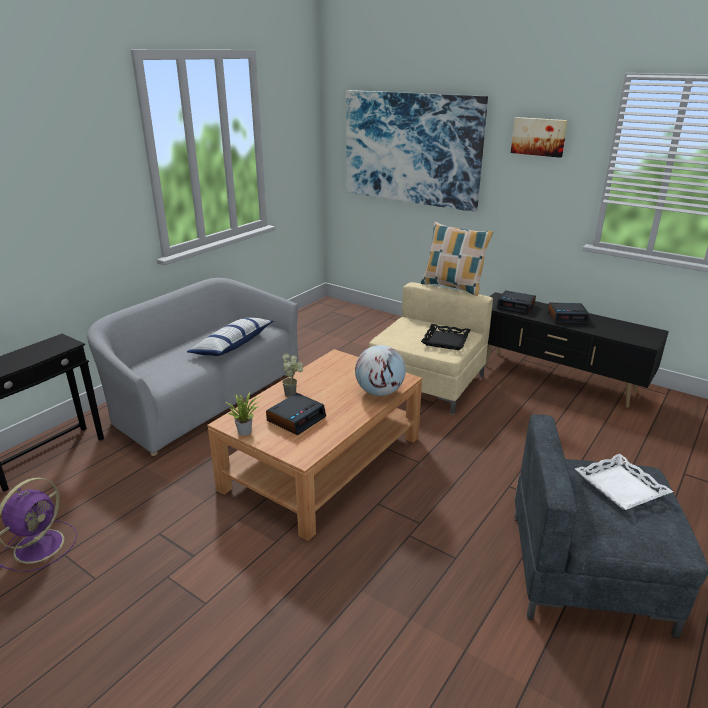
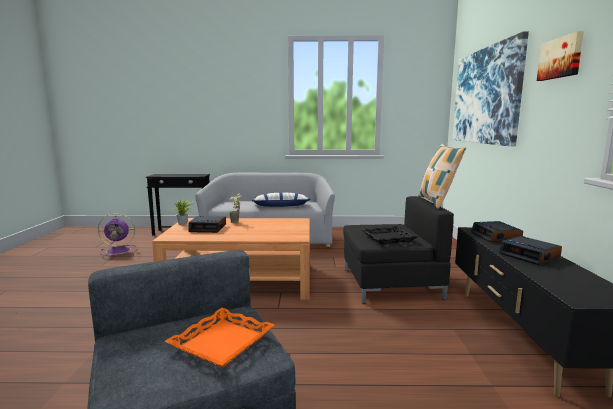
camera: 55 degrees right, 15 degrees down
globe [355,345,406,396] -> none
beige armchair [369,282,493,415] -> black armchair [343,196,454,304]
white tray [575,454,673,510] -> orange tray [164,308,275,367]

